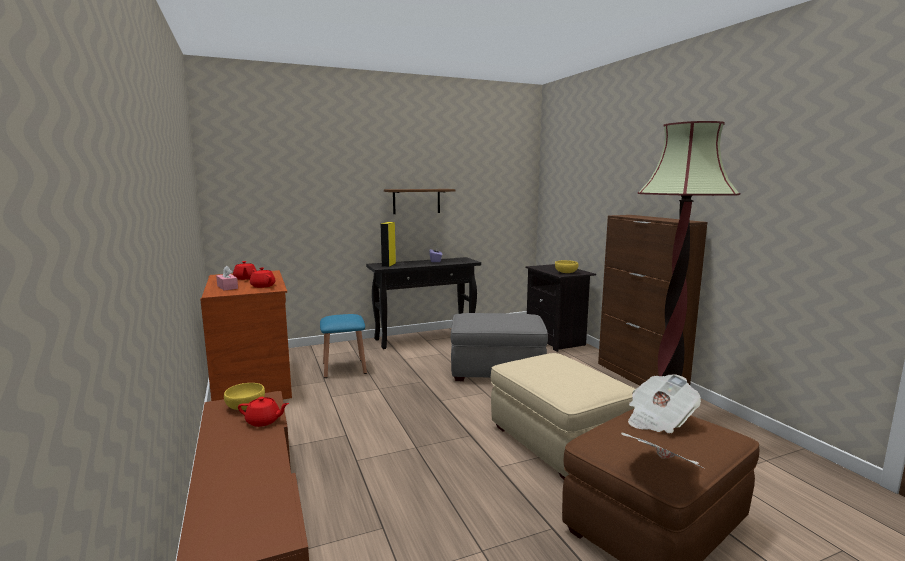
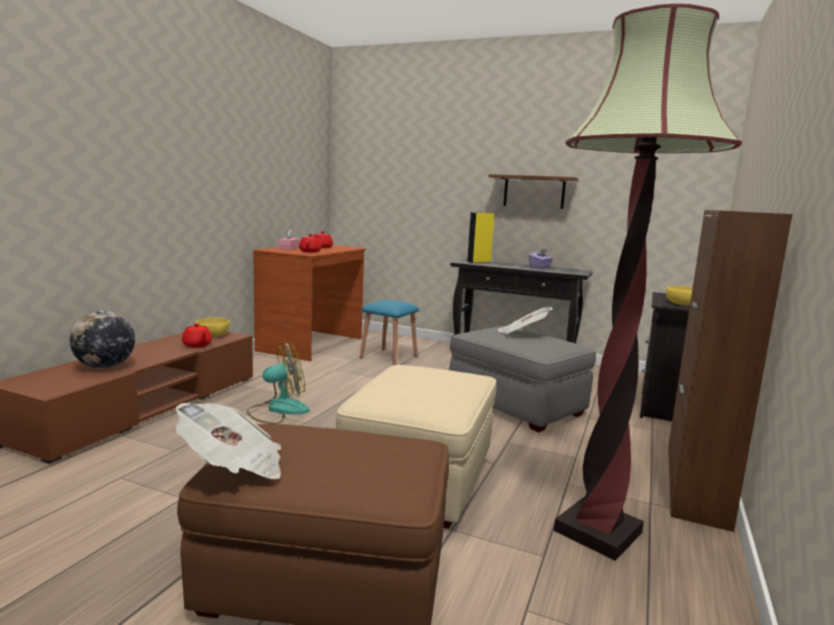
camera: 45 degrees right, 0 degrees up
newspaper [628,374,701,433] -> newspaper moved to [498,307,553,334]
none -> globe [70,311,135,368]
none -> fan [247,342,309,424]

